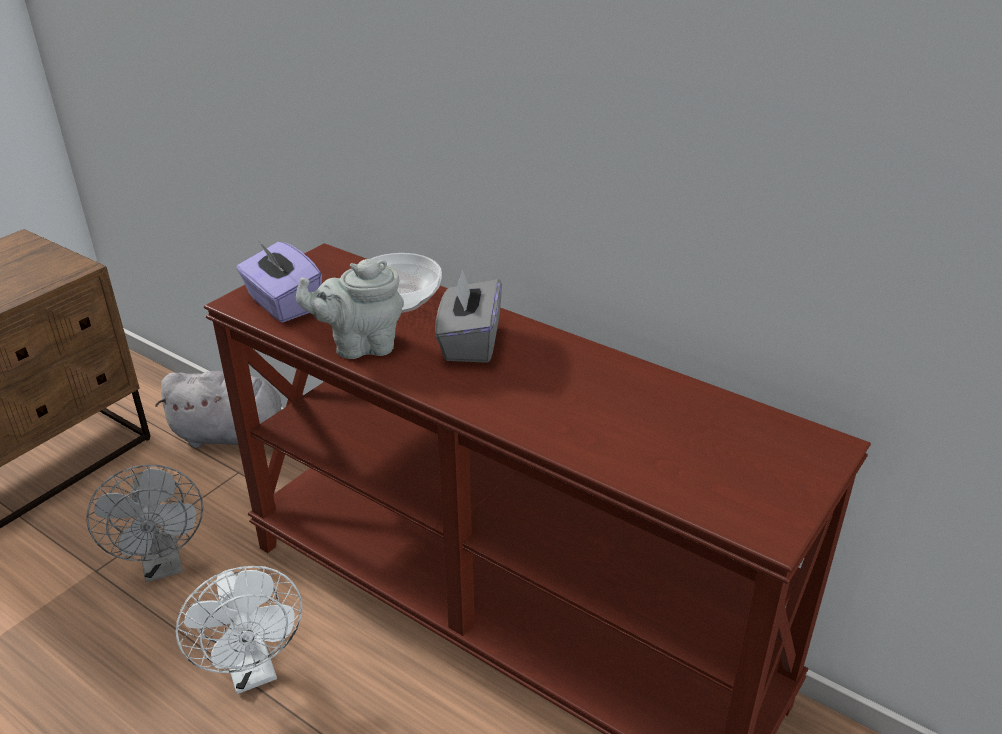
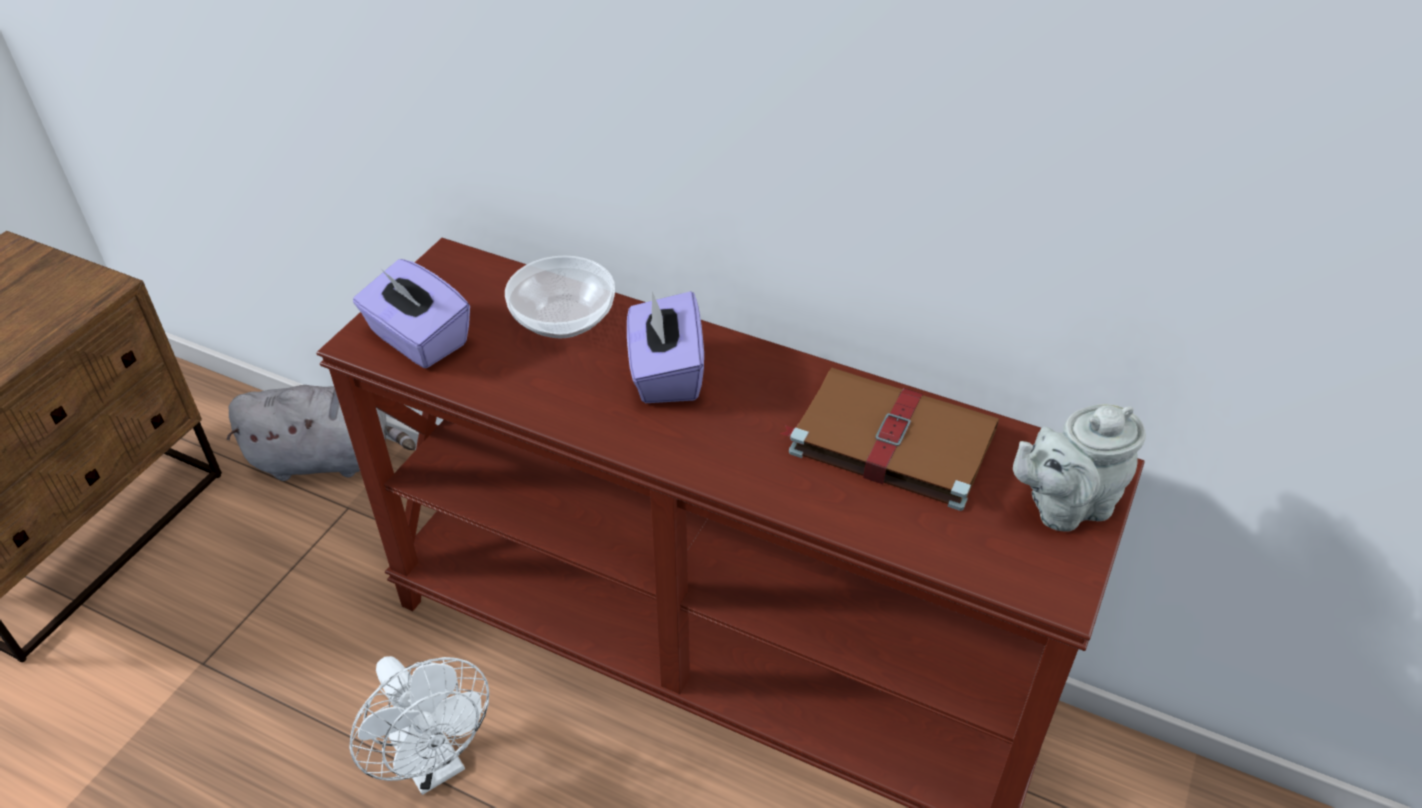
camera: 10 degrees left, 10 degrees up
grey fan [86,465,203,582] -> none
grey teapot [296,259,404,359] -> grey teapot moved to [1013,404,1146,532]
grey tissue box [435,270,502,363] -> purple tissue box [627,291,704,403]
none -> brown book [780,368,999,511]

